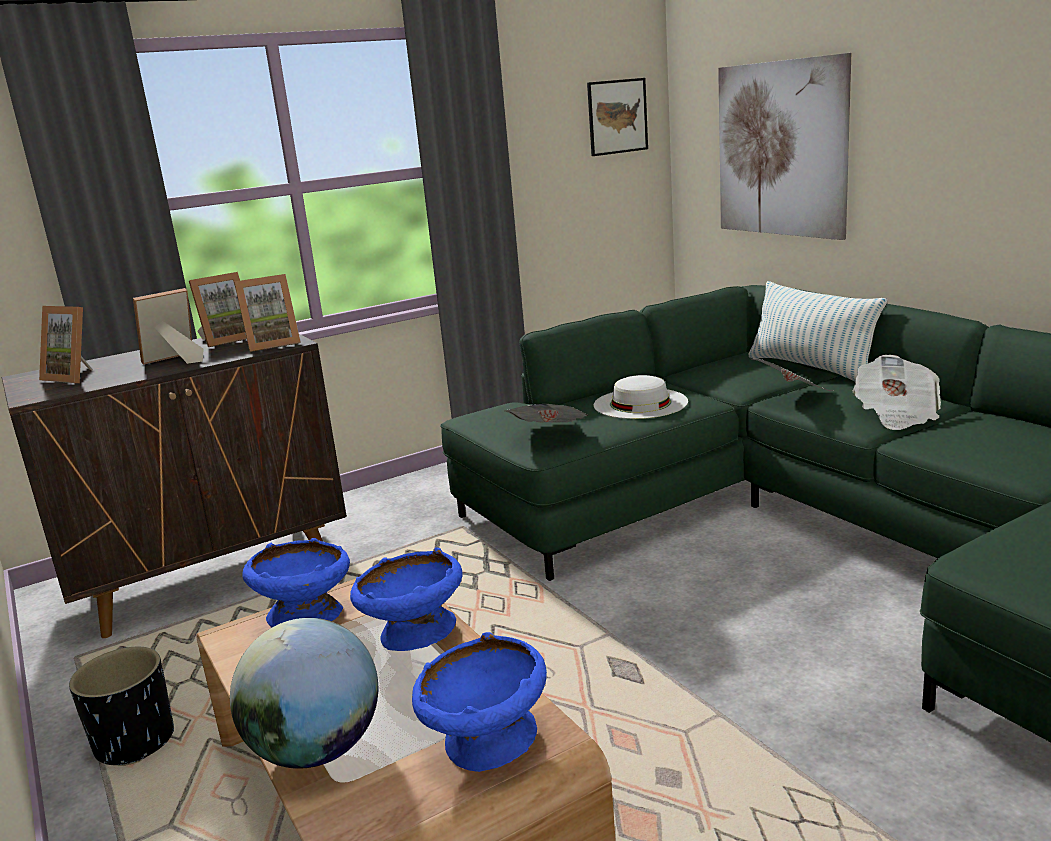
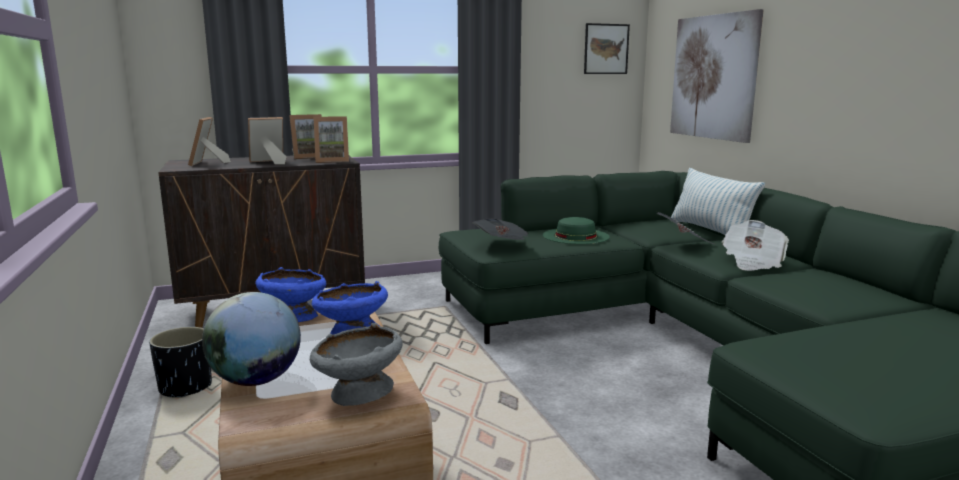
camera: 10 degrees right, 5 degrees down
picture frame [39,306,93,383] -> picture frame turned 45 degrees clockwise [188,117,231,166]
blue bowl [412,632,547,772] -> grey bowl [310,323,403,406]
white hat [593,375,688,419] -> green hat [543,217,610,244]

